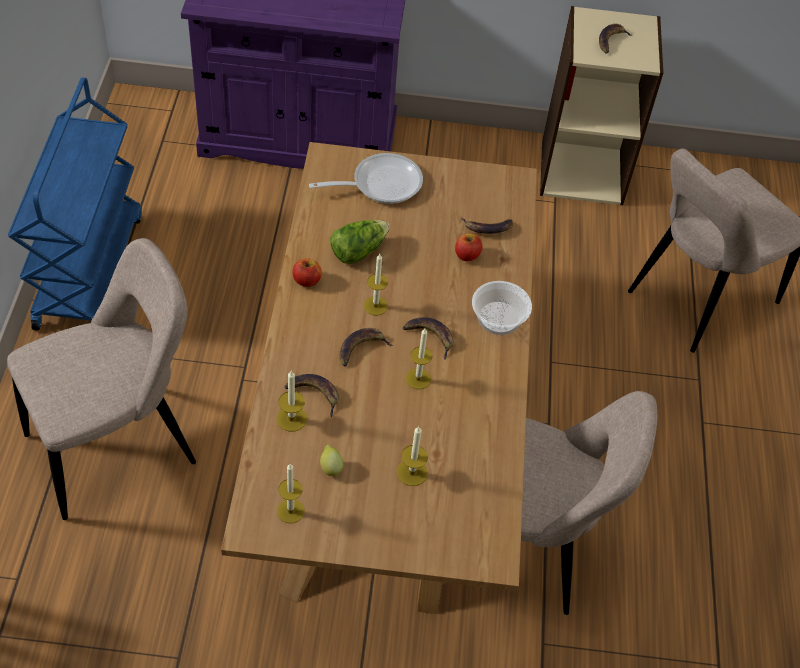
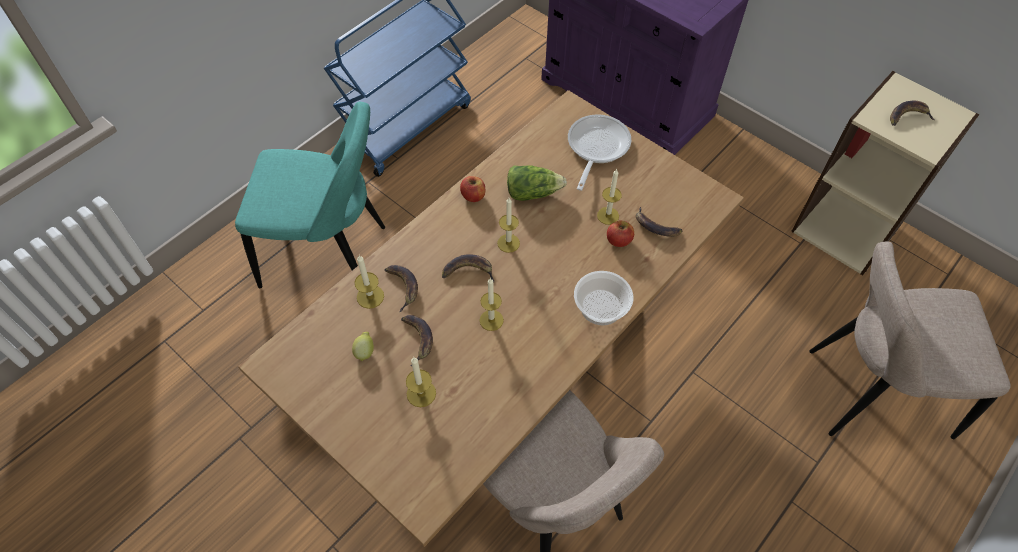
camera: 40 degrees right, 5 degrees up
beige chair [7,238,196,520] -> turquoise chair [235,102,385,288]
candle [277,464,305,523] -> candle moved to [597,169,622,225]
frying pan [309,153,423,204] -> frying pan turned 90 degrees counterclockwise [568,115,631,191]
banana [403,317,453,359] -> banana moved to [401,315,433,366]

